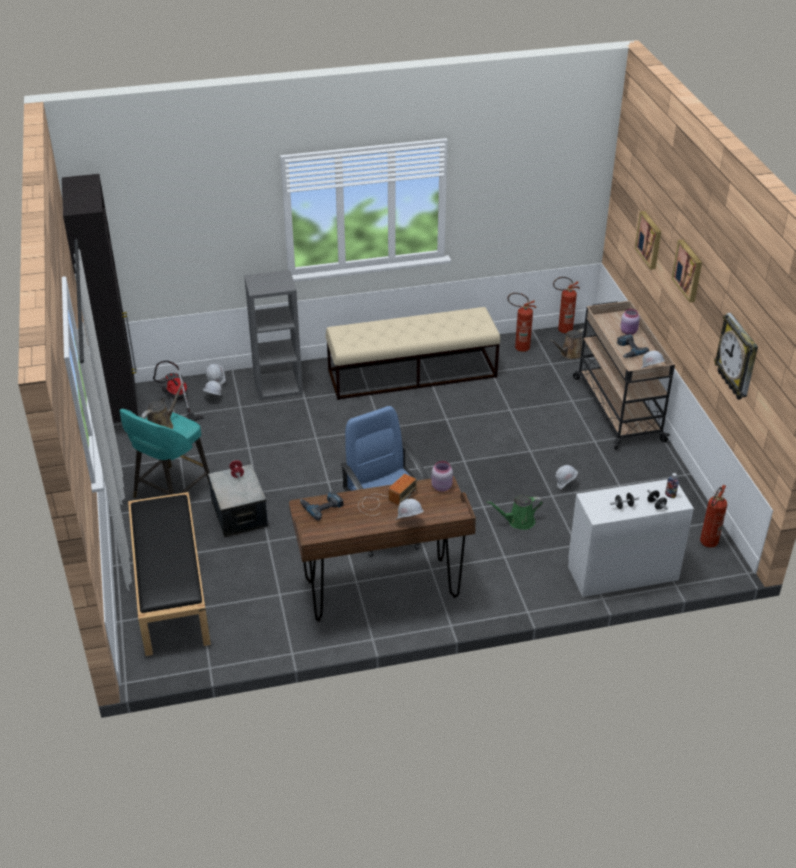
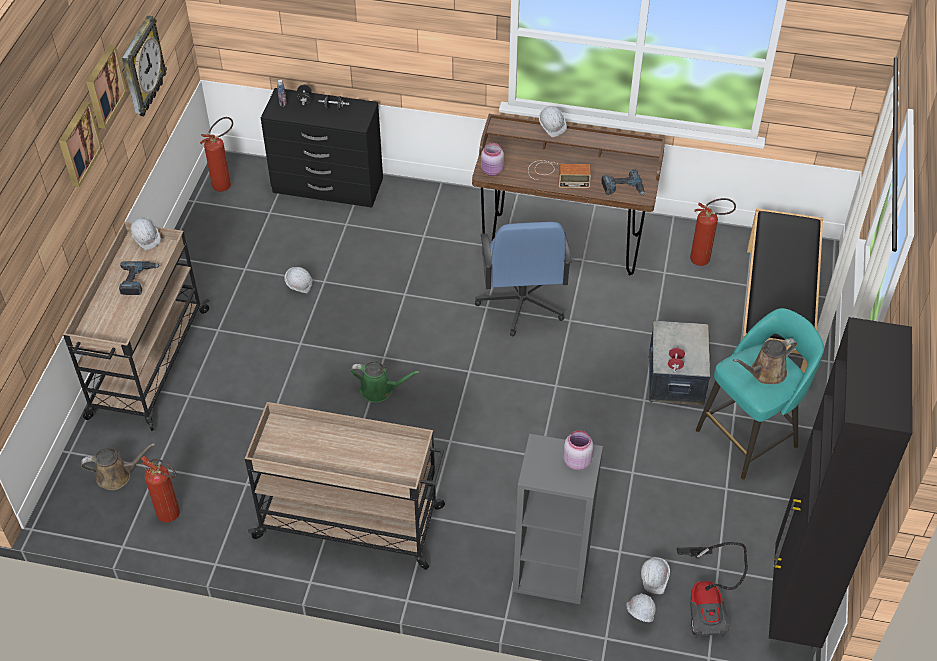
camera: 155 degrees left, 10 degrees up
beige bench [325,307,500,400] -> beige cart [245,402,445,570]
radio [358,474,417,516] -> radio turned 150 degrees counterclockwise [528,160,591,188]
green watering can [487,495,543,530] -> green watering can moved to [350,362,420,403]
fire extinguisher [553,277,580,333] -> fire extinguisher moved to [690,198,736,266]
white dresser [568,479,694,597] -> black dresser [261,88,383,208]
pink jar [620,309,640,335] -> pink jar moved to [563,430,594,470]
picture [635,211,661,270] -> picture moved to [86,45,127,129]

